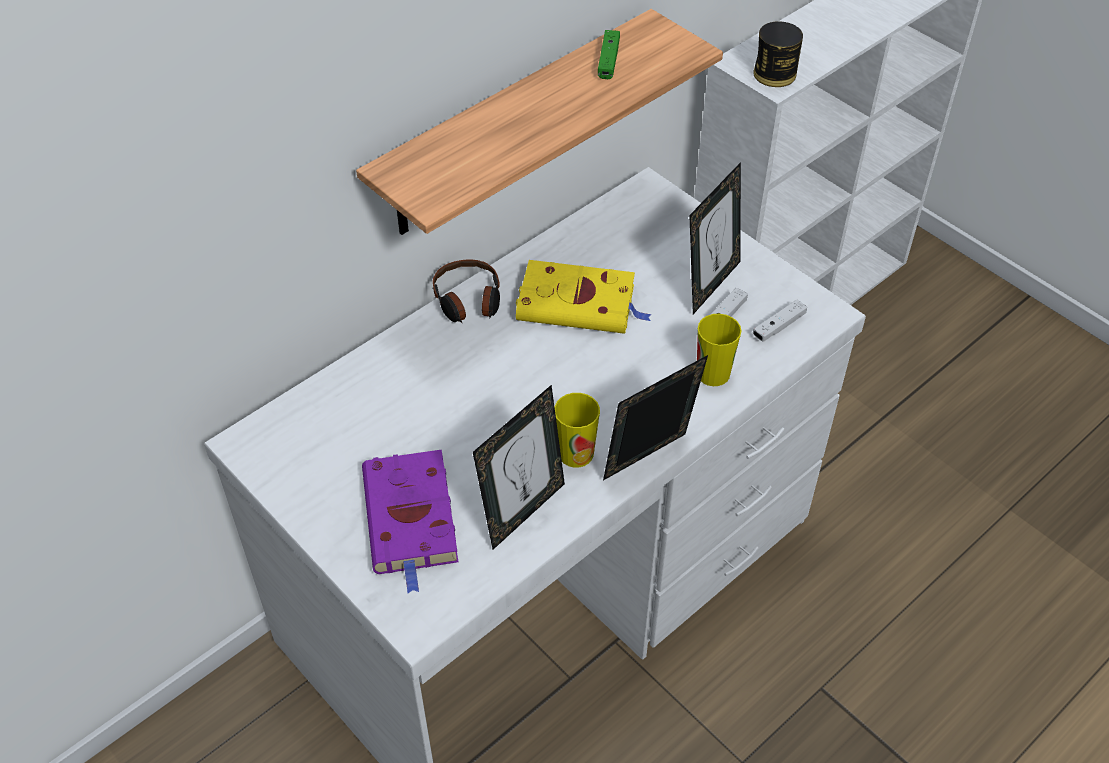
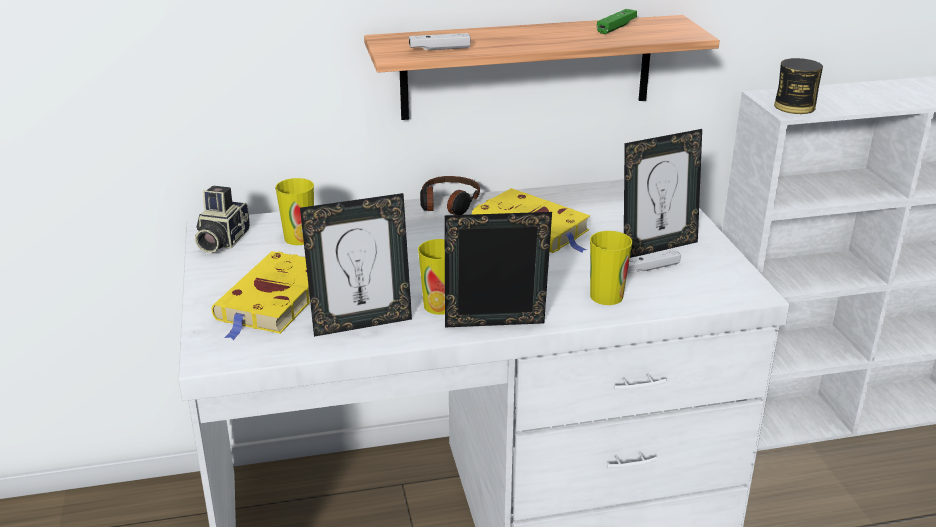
camera: 30 degrees right, 20 degrees down
purple book [362,450,458,593] -> yellow book [212,251,310,340]
white game controller [753,299,807,342] -> white game controller moved to [409,33,471,51]
none -> camera [195,186,250,253]
none -> cup [275,178,314,245]

